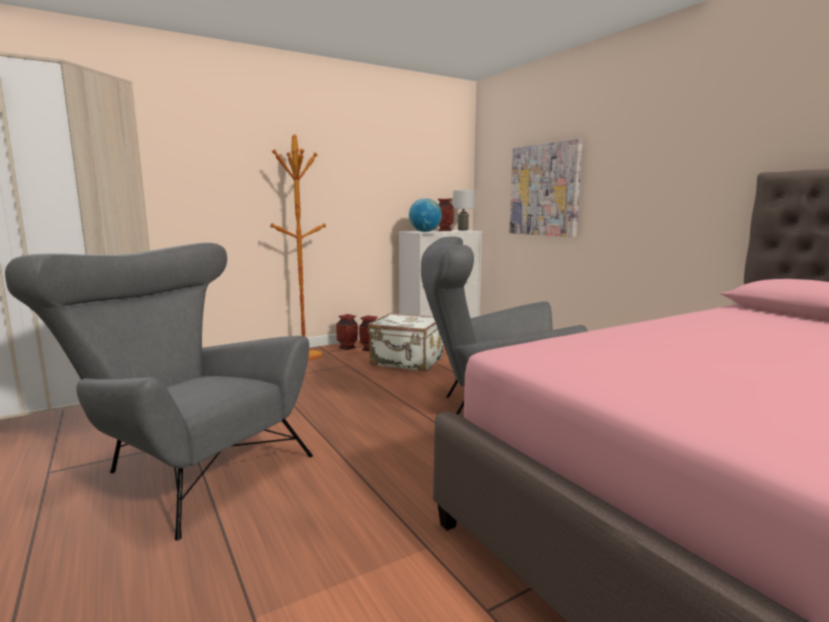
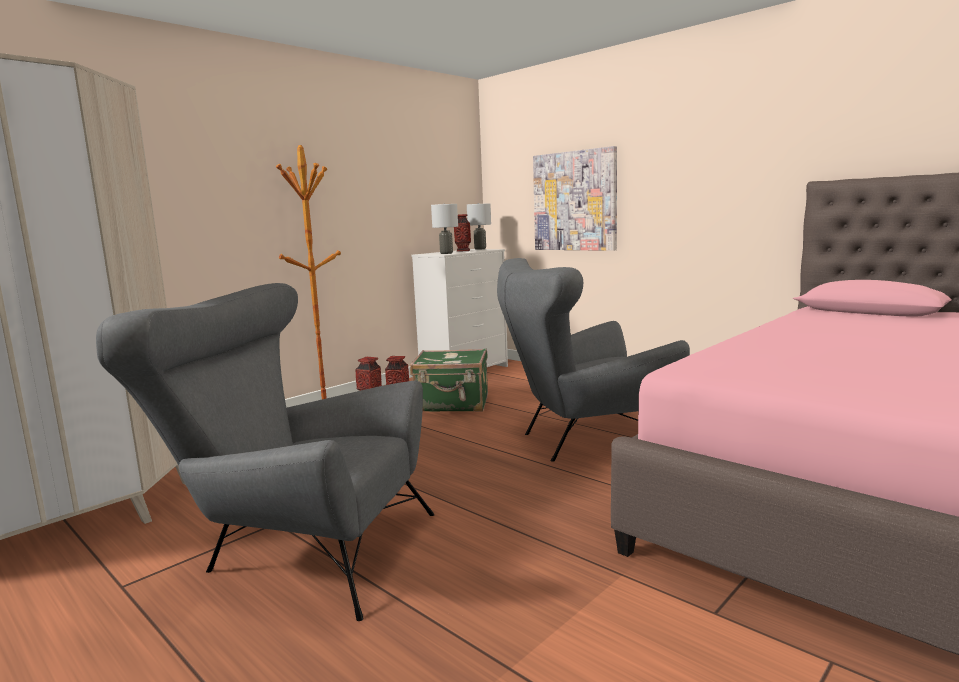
camera: 15 degrees left, 0 degrees up
white suitcase [368,313,443,372] -> green suitcase [410,349,488,412]
globe [409,198,442,232] -> white table lamp [431,203,458,254]

